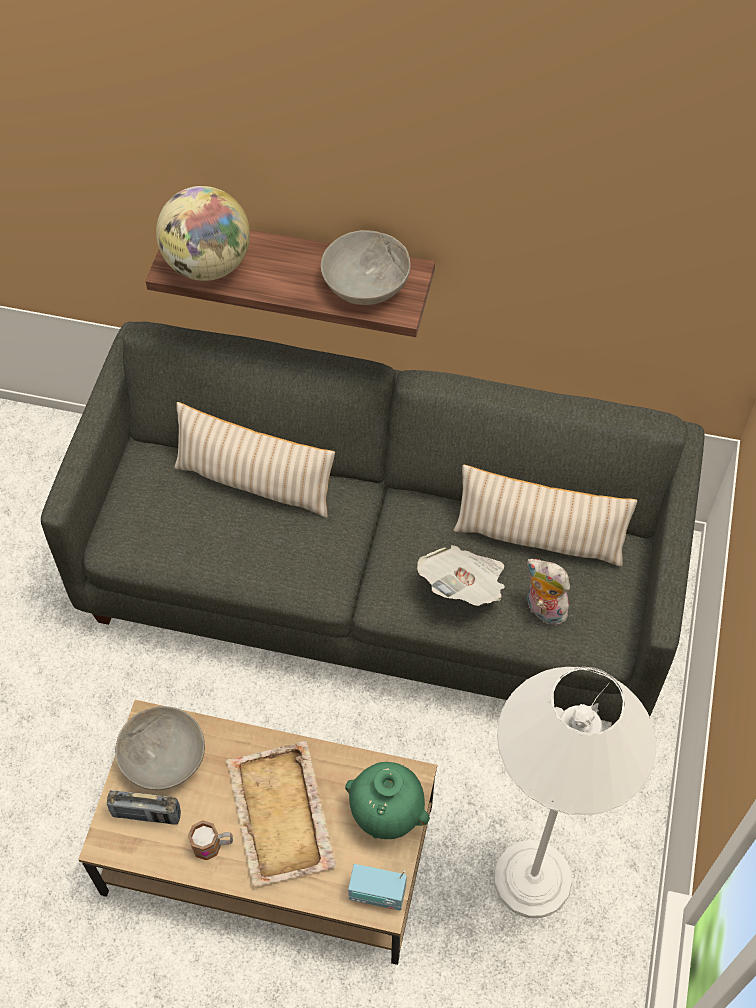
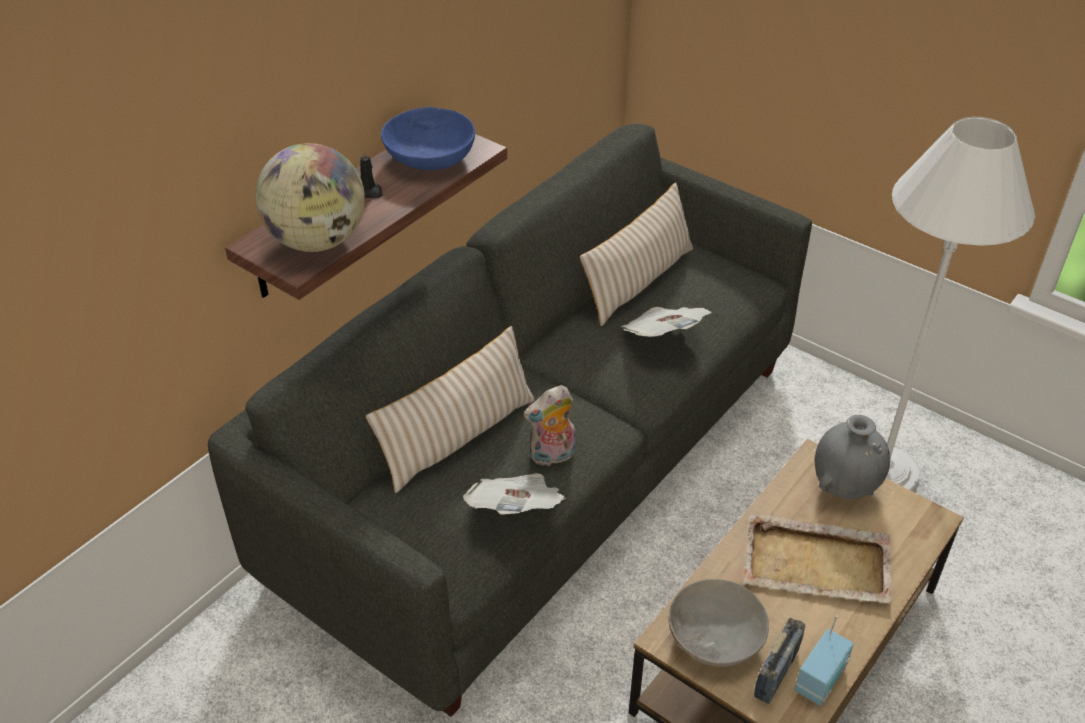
camera: 65 degrees left, 15 degrees down
mug [188,820,233,860] -> none
grey bowl [321,230,411,305] -> blue bowl [381,107,475,170]
green vase [345,762,430,839] -> grey vase [815,415,890,499]
radio [348,864,407,910] -> radio moved to [794,615,854,706]
plush toy [527,559,573,625] -> plush toy moved to [524,385,575,466]
none -> black candle [360,150,382,198]
none -> newspaper [463,473,565,514]

